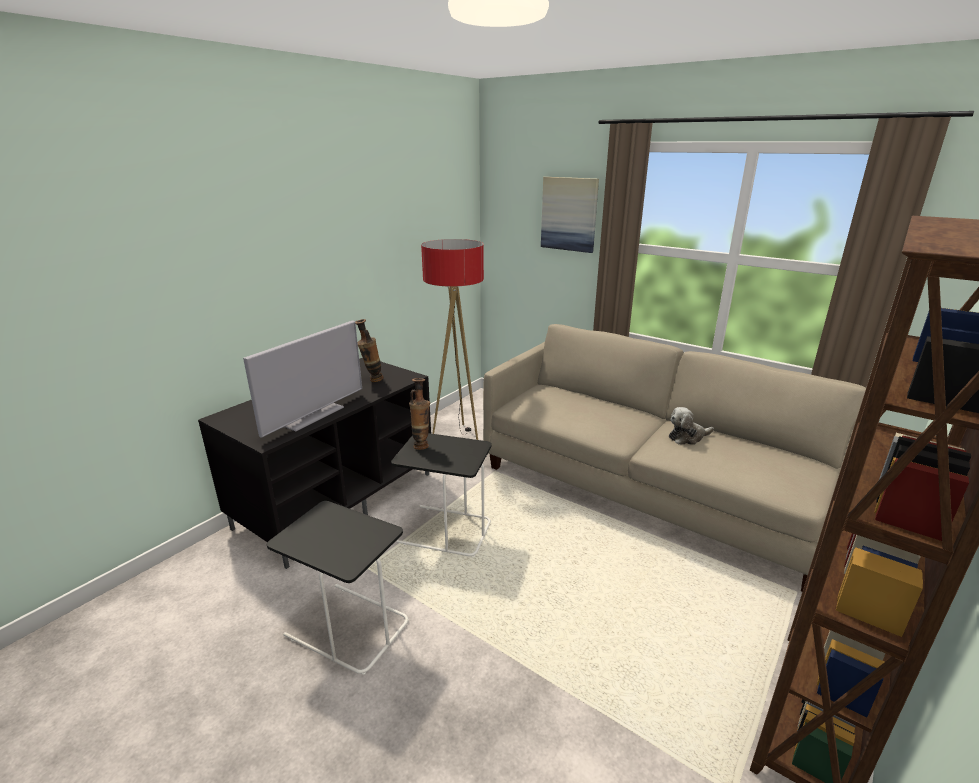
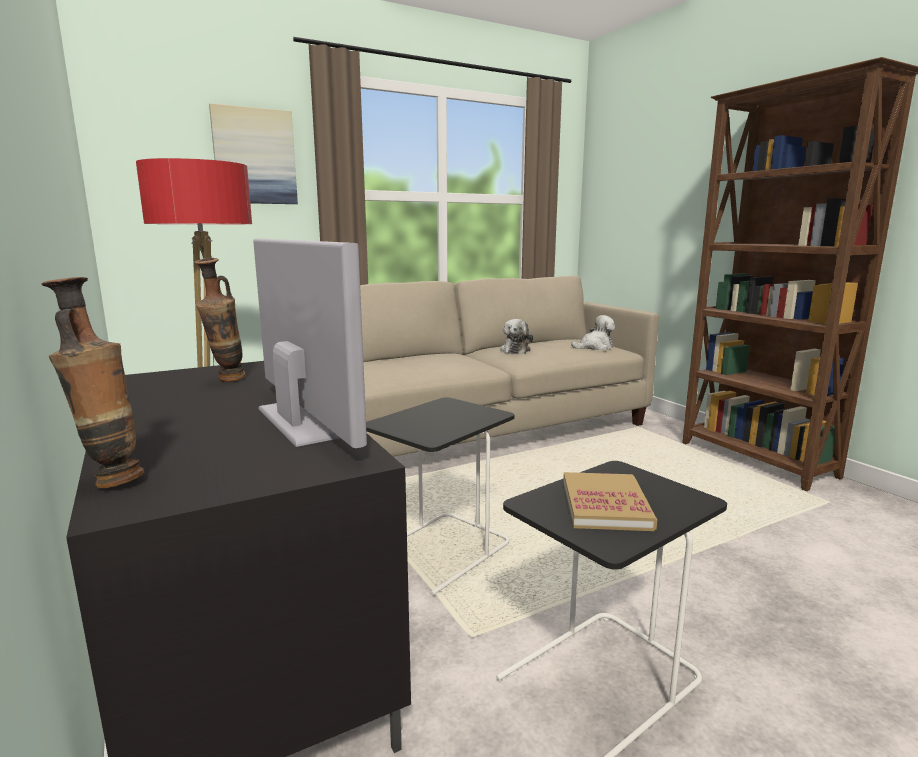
camera: 65 degrees left, 10 degrees down
vase [409,378,430,450] -> vase moved to [41,277,144,488]
none -> book [563,472,657,531]
none -> plush toy [571,315,615,350]

